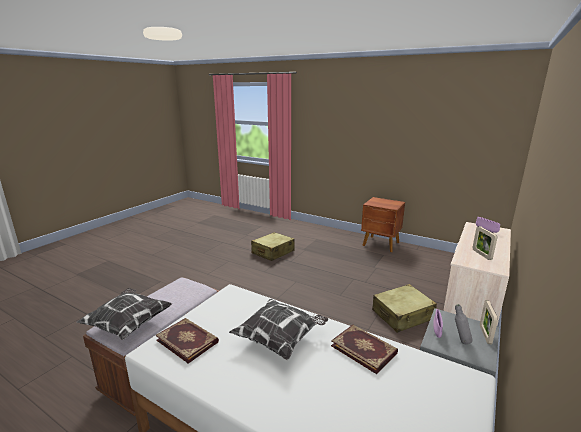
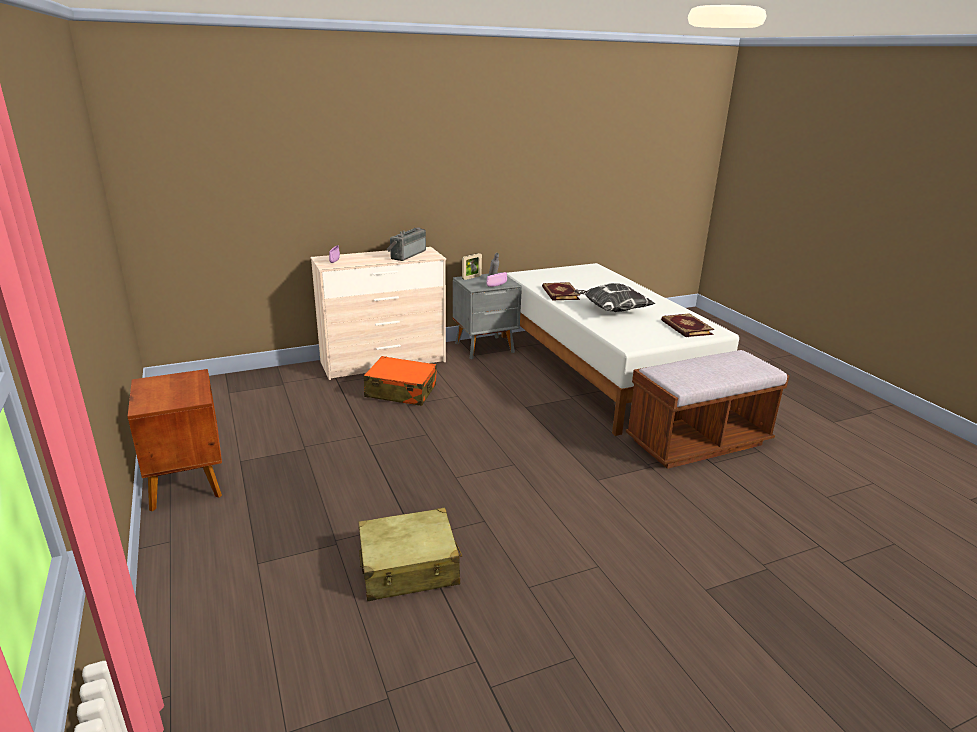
camera: 145 degrees left, 5 degrees up
pillow [77,288,172,340] -> none
beige suitcase [372,284,437,333] -> orange suitcase [364,356,437,406]
picture frame [473,226,497,260] -> radio [387,228,426,261]

